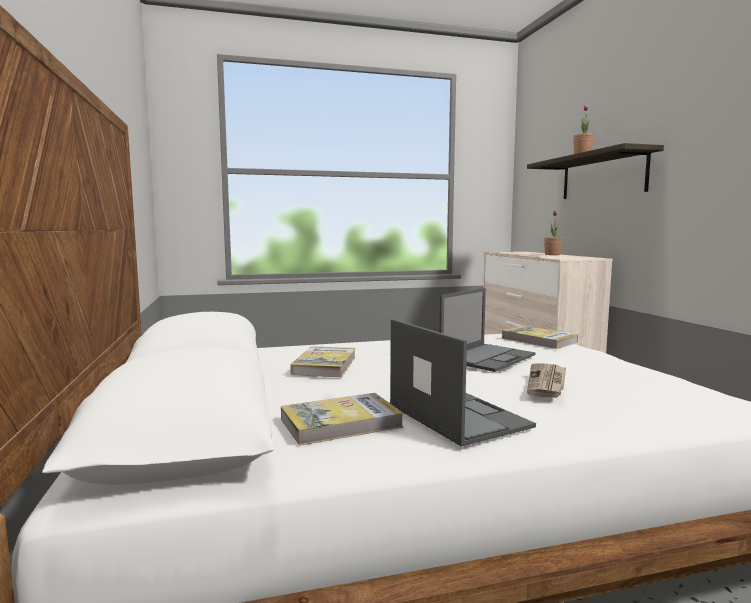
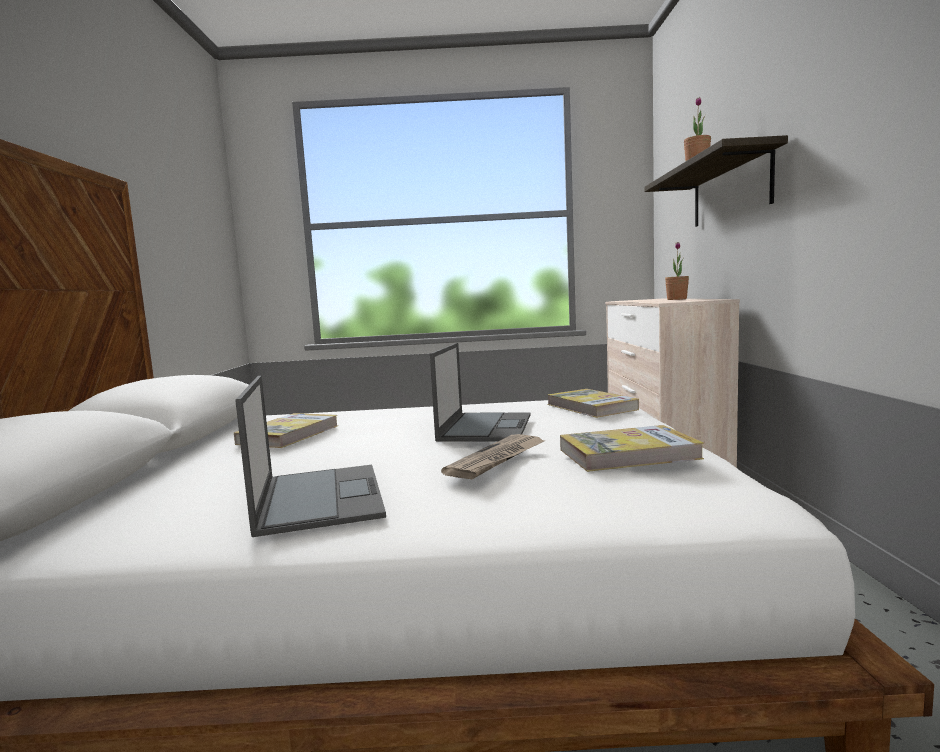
camera: 15 degrees right, 0 degrees up
book [281,393,404,446] -> book moved to [560,425,704,472]
laptop [439,288,536,372] -> laptop turned 45 degrees counterclockwise [430,343,530,441]

